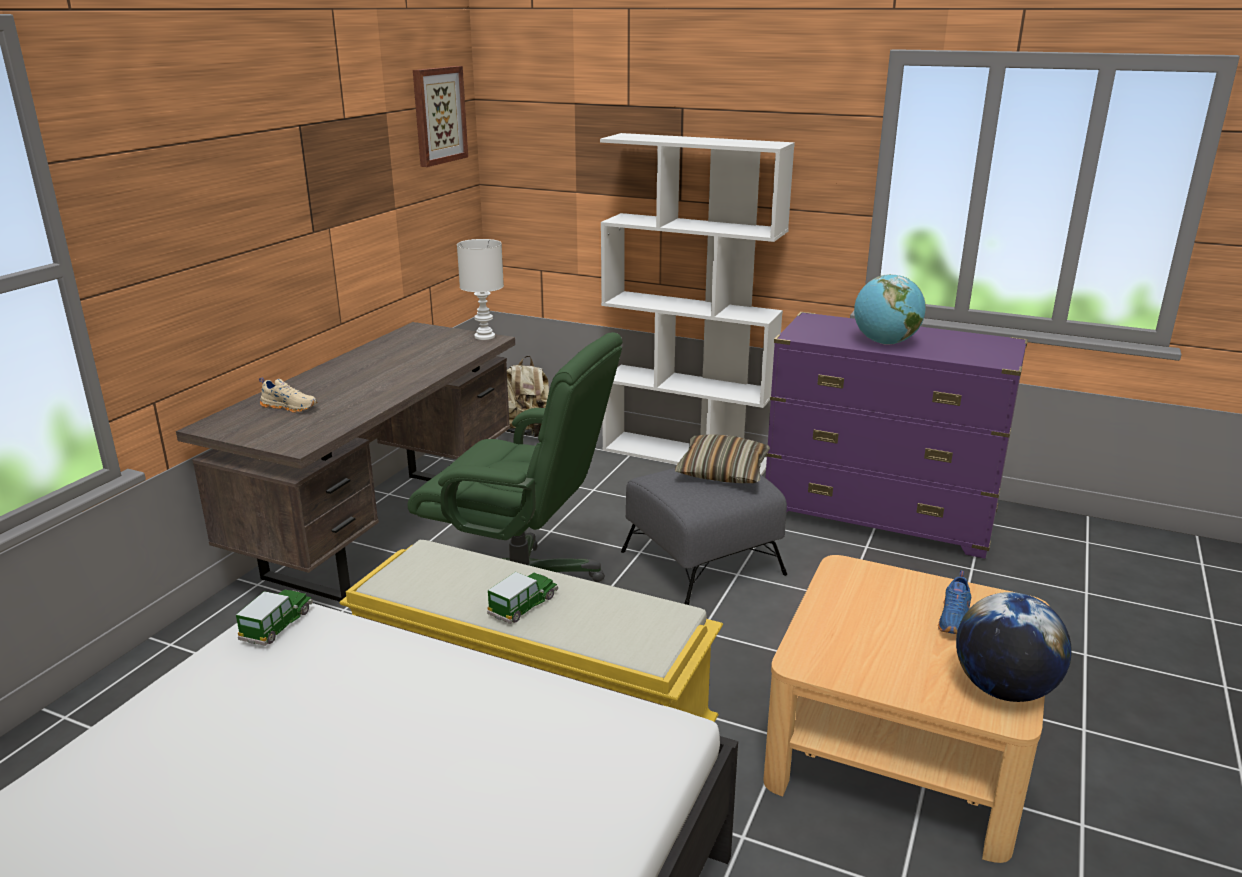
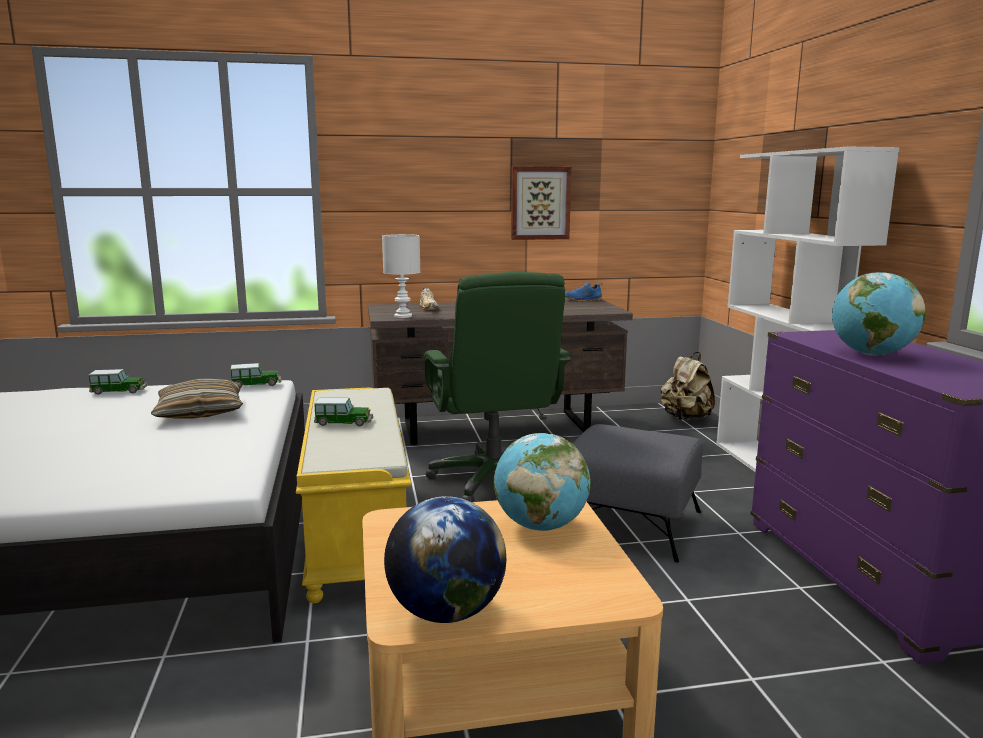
camera: 55 degrees right, 10 degrees down
picture [413,66,468,167] -> picture moved to [511,166,571,240]
white table lamp [457,239,504,340] -> white table lamp moved to [382,234,420,318]
pillow [675,434,770,483] -> pillow moved to [151,378,243,419]
blue shoe [938,571,971,634] -> blue shoe moved to [565,282,603,302]
none -> toy car [89,369,148,395]
none -> globe [494,433,591,531]

